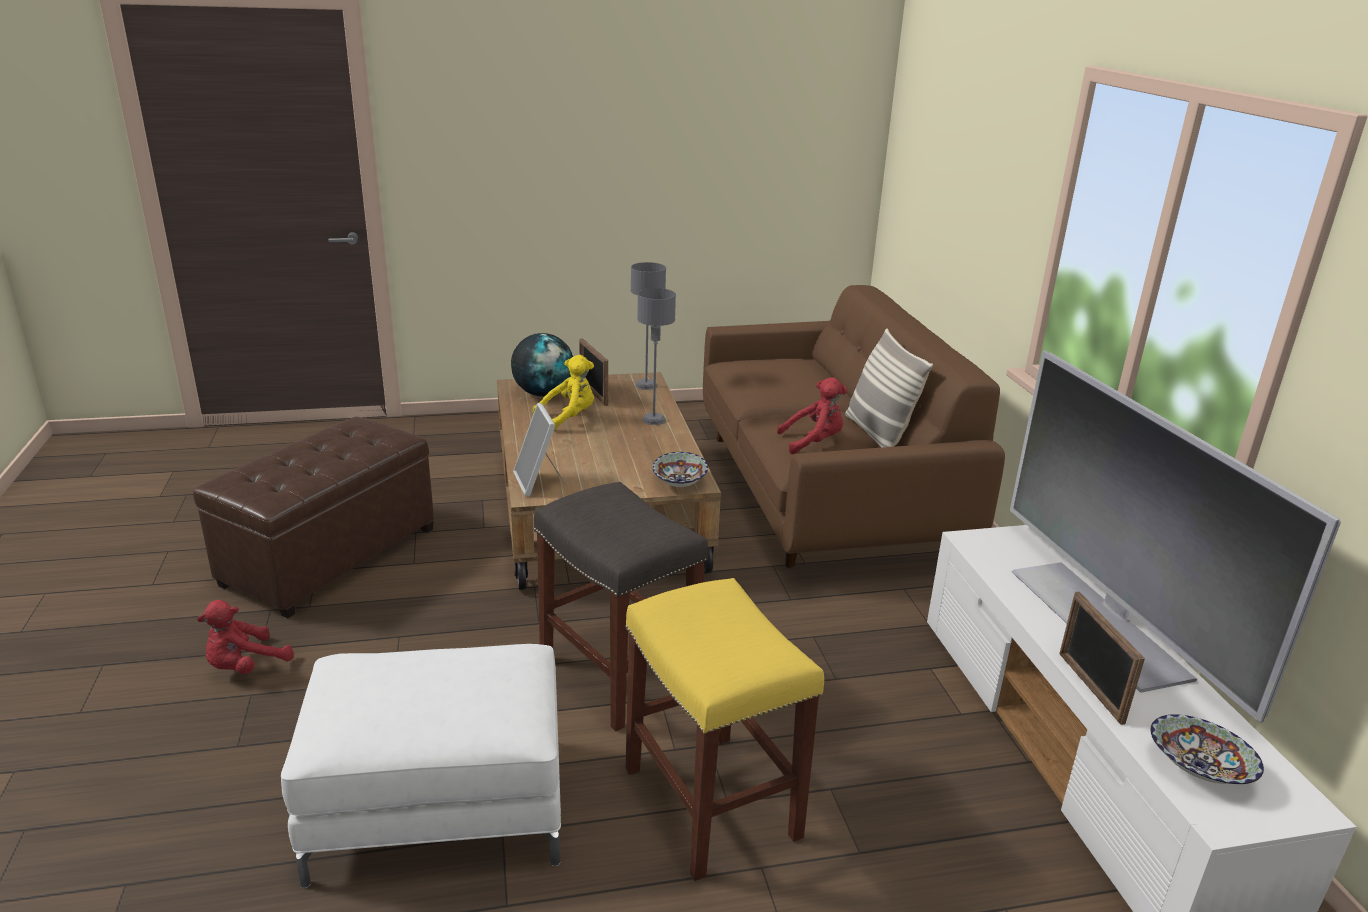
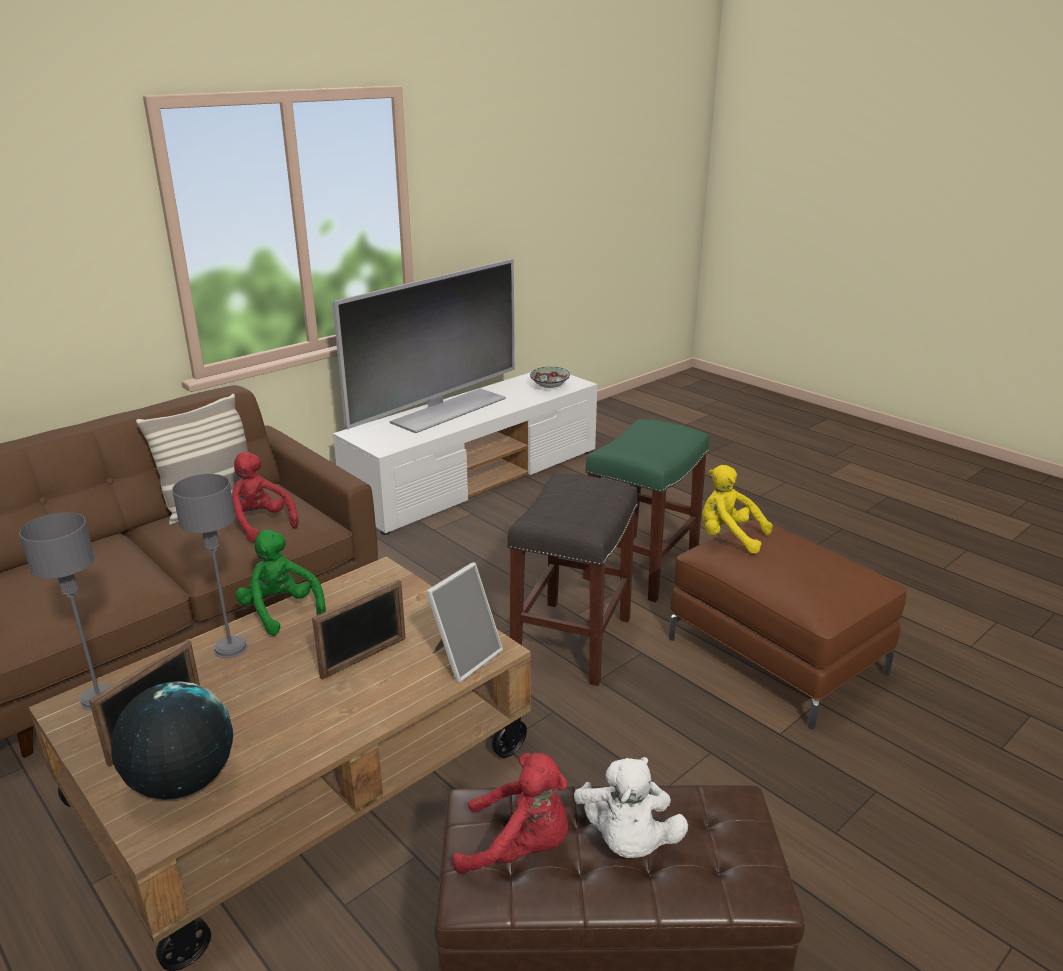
camera: 120 degrees left, 0 degrees up
red plush toy [197,600,294,674] -> red plush toy moved to [452,753,568,874]
white ottoman [281,644,561,888] -> brown ottoman [669,519,907,730]
yellow plush toy [533,355,594,430] -> yellow plush toy moved to [702,465,773,554]
yellow stool [625,578,824,881] -> green stool [583,419,709,602]
bowl [652,452,708,487] -> none
picture frame [1059,592,1145,725] -> picture frame moved to [312,579,406,680]
none -> green plush toy [235,530,326,636]
none -> white plush toy [574,757,688,858]

